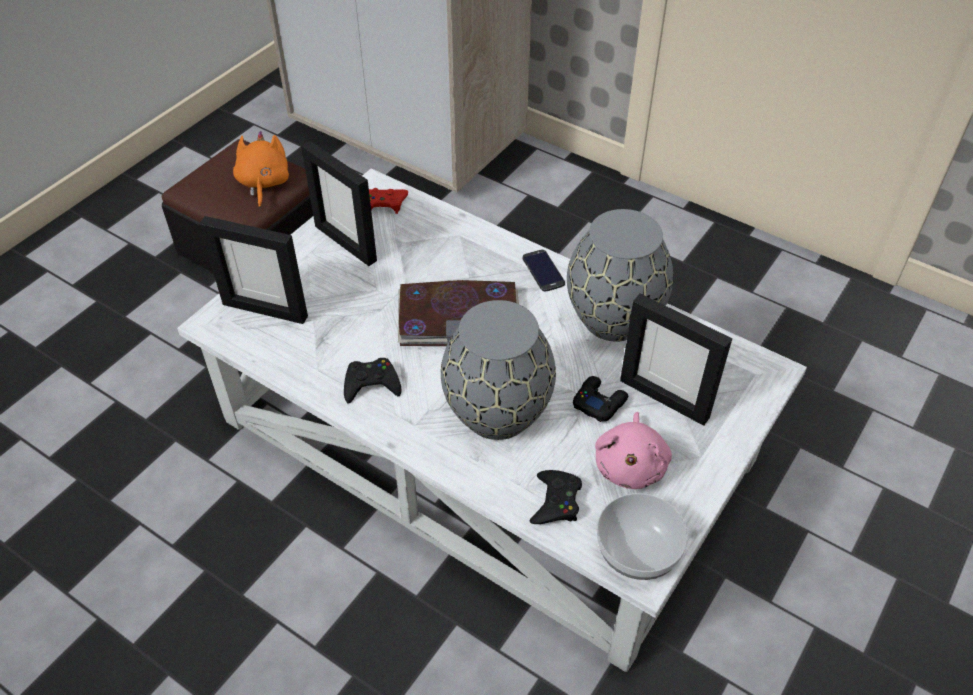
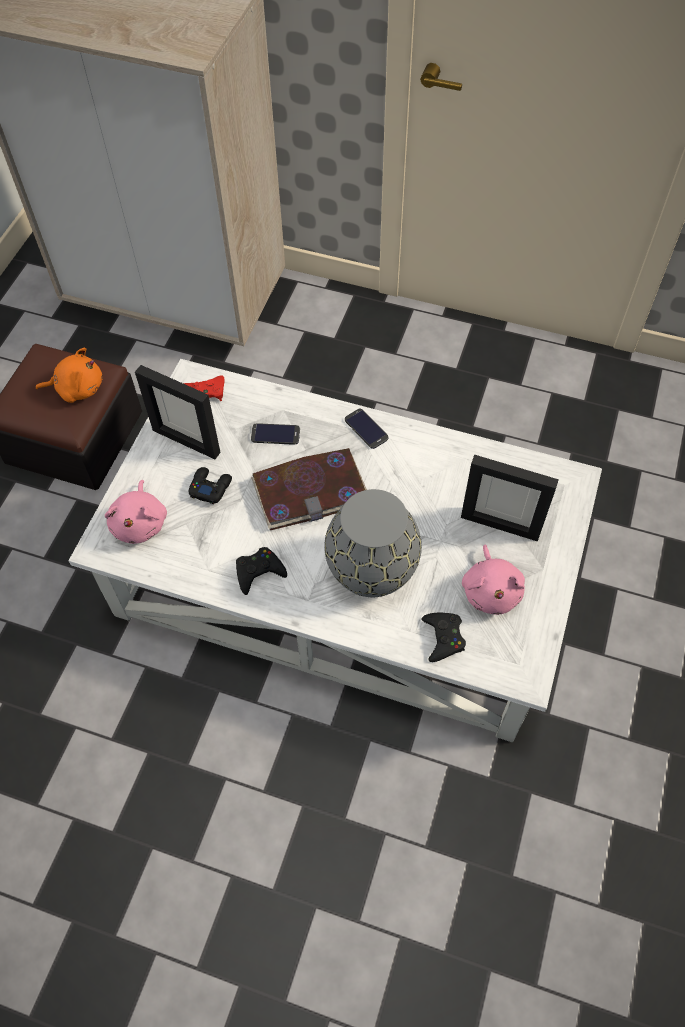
camera: 15 degrees left, 10 degrees up
picture frame [199,216,308,324] -> pink plush toy [105,480,167,544]
orange plush toy [233,131,289,208] -> orange plush toy turned 105 degrees clockwise [35,348,102,403]
grey vase [567,209,673,342] -> none
black game controller [573,376,628,422] -> black game controller moved to [189,467,232,504]
bowl [597,493,688,580] -> none
none -> phone [251,423,300,445]

